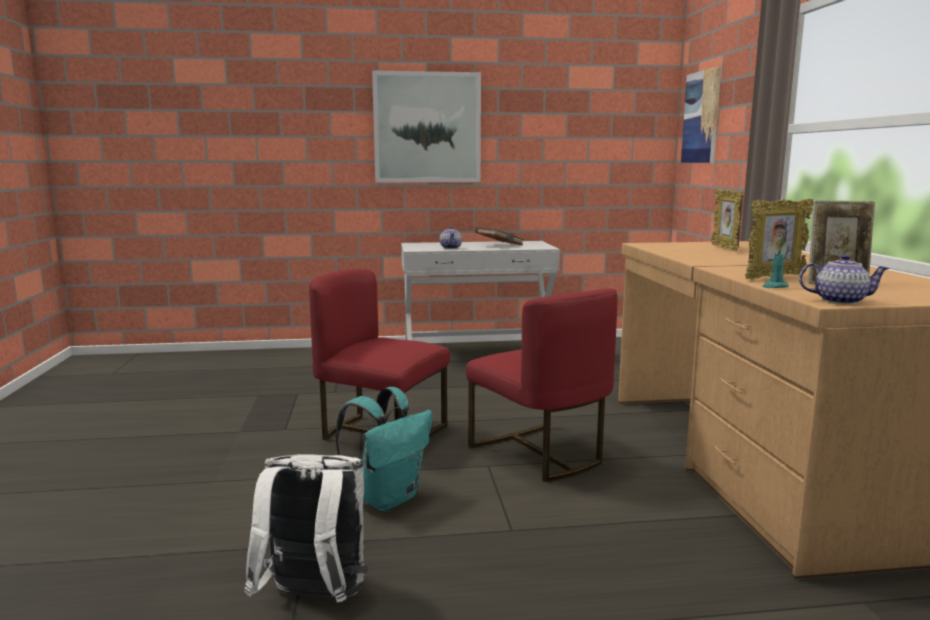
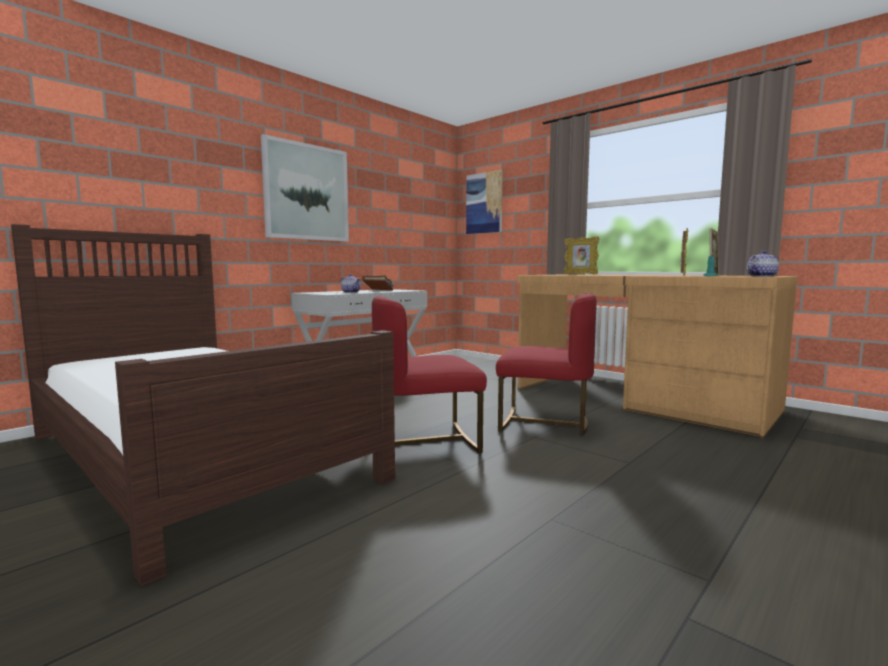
camera: 40 degrees left, 5 degrees down
white backpack [244,455,368,602] -> none
turquoise backpack [336,387,432,511] -> none
none -> brown bed [11,224,395,586]

